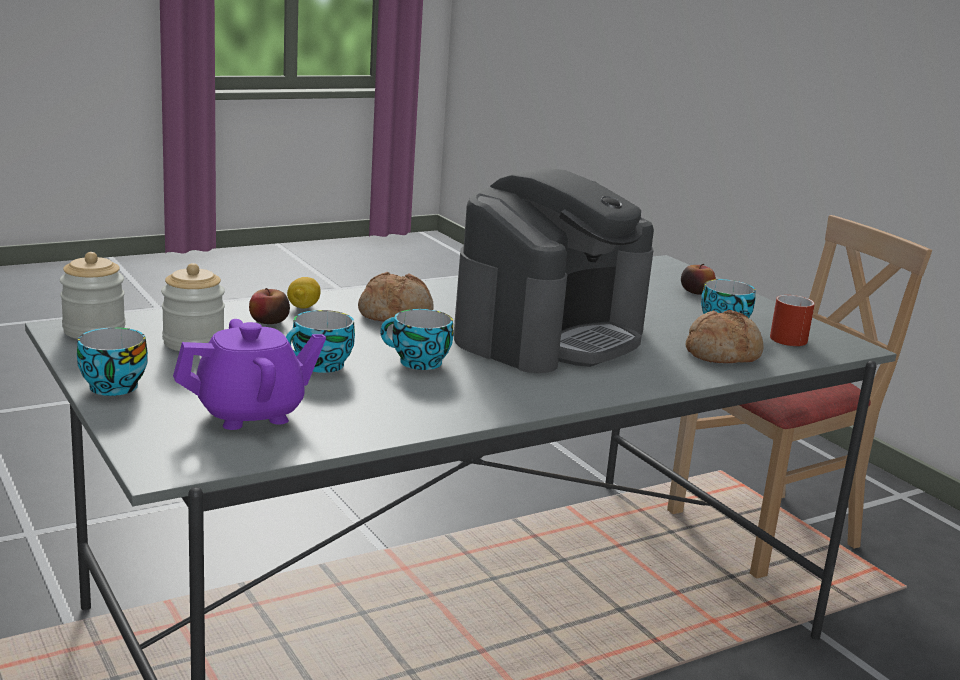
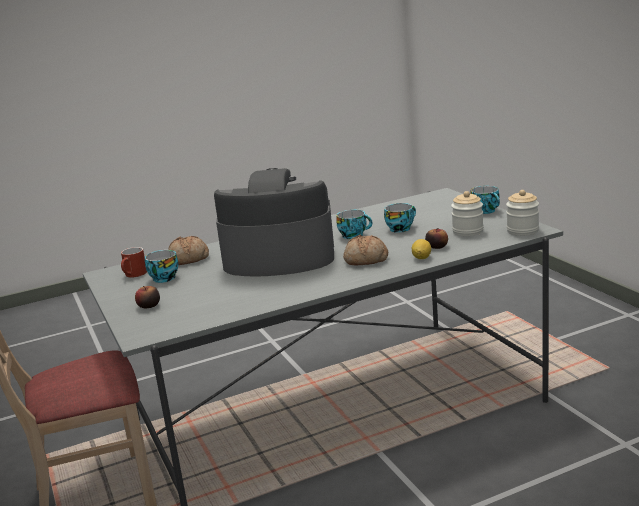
camera: 170 degrees left, 0 degrees up
purple teapot [173,319,326,430] -> none
coffee machine [453,167,654,373] -> coffee machine turned 45 degrees clockwise [214,168,334,277]

